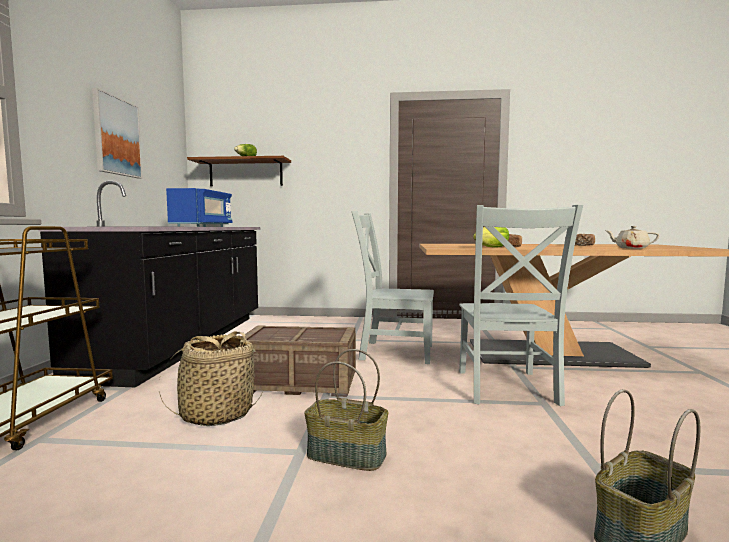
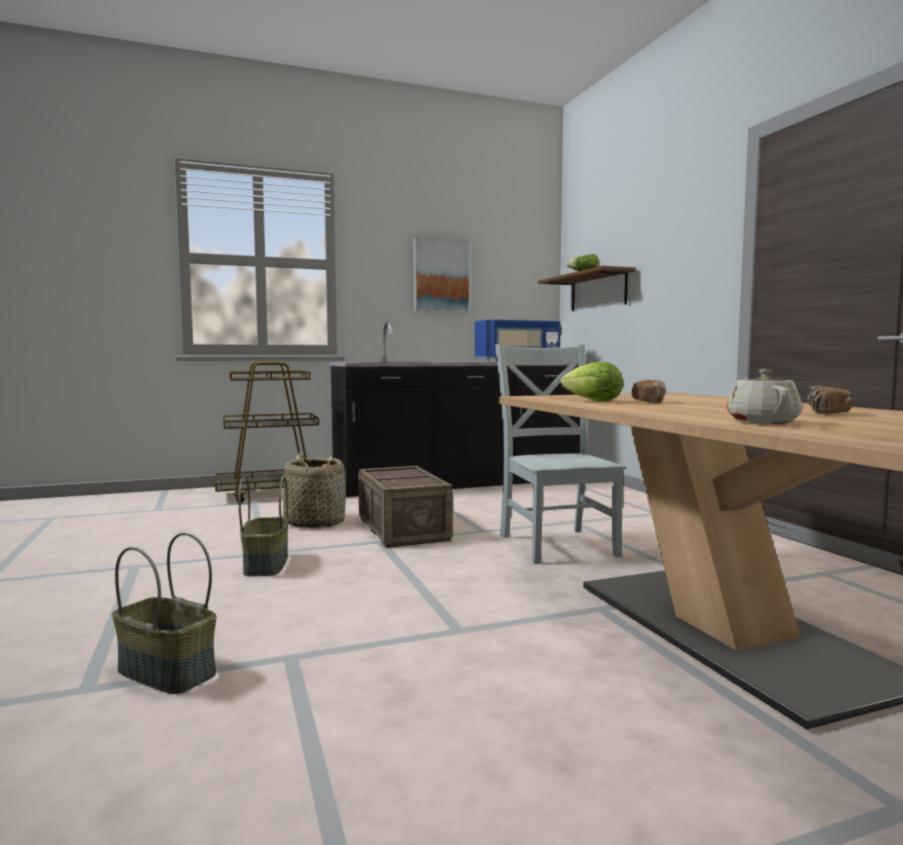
camera: 65 degrees right, 0 degrees up
grey chair [459,205,583,406] -> none

